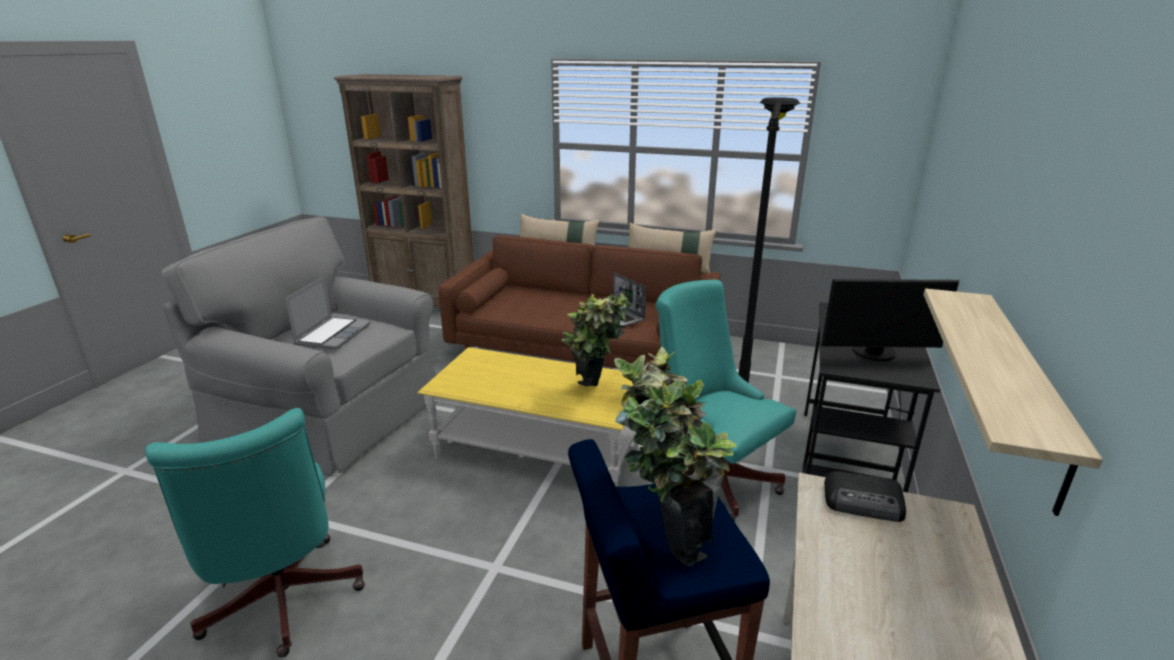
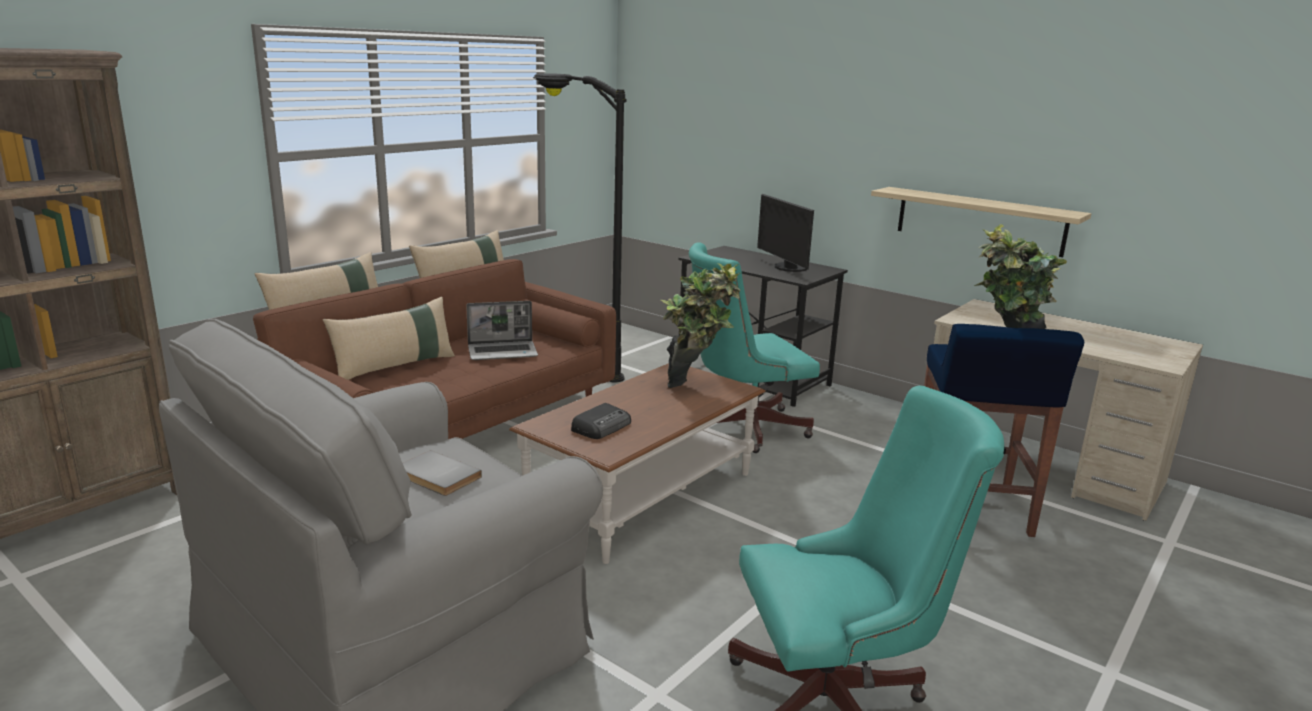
camera: 70 degrees left, 5 degrees down
laptop [285,276,371,350] -> grey book [403,450,482,496]
yellow coffee table [417,347,639,487] -> brown coffee table [509,363,766,564]
monitor [821,279,960,361] -> monitor turned 135 degrees clockwise [757,194,814,272]
radio [824,471,906,522] -> radio moved to [571,403,631,439]
none -> beige pillow [323,297,455,380]

